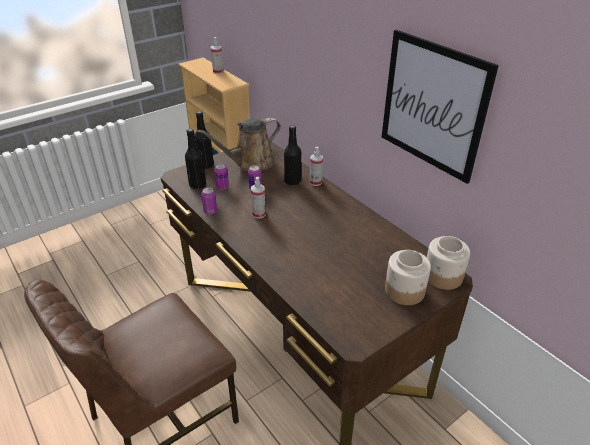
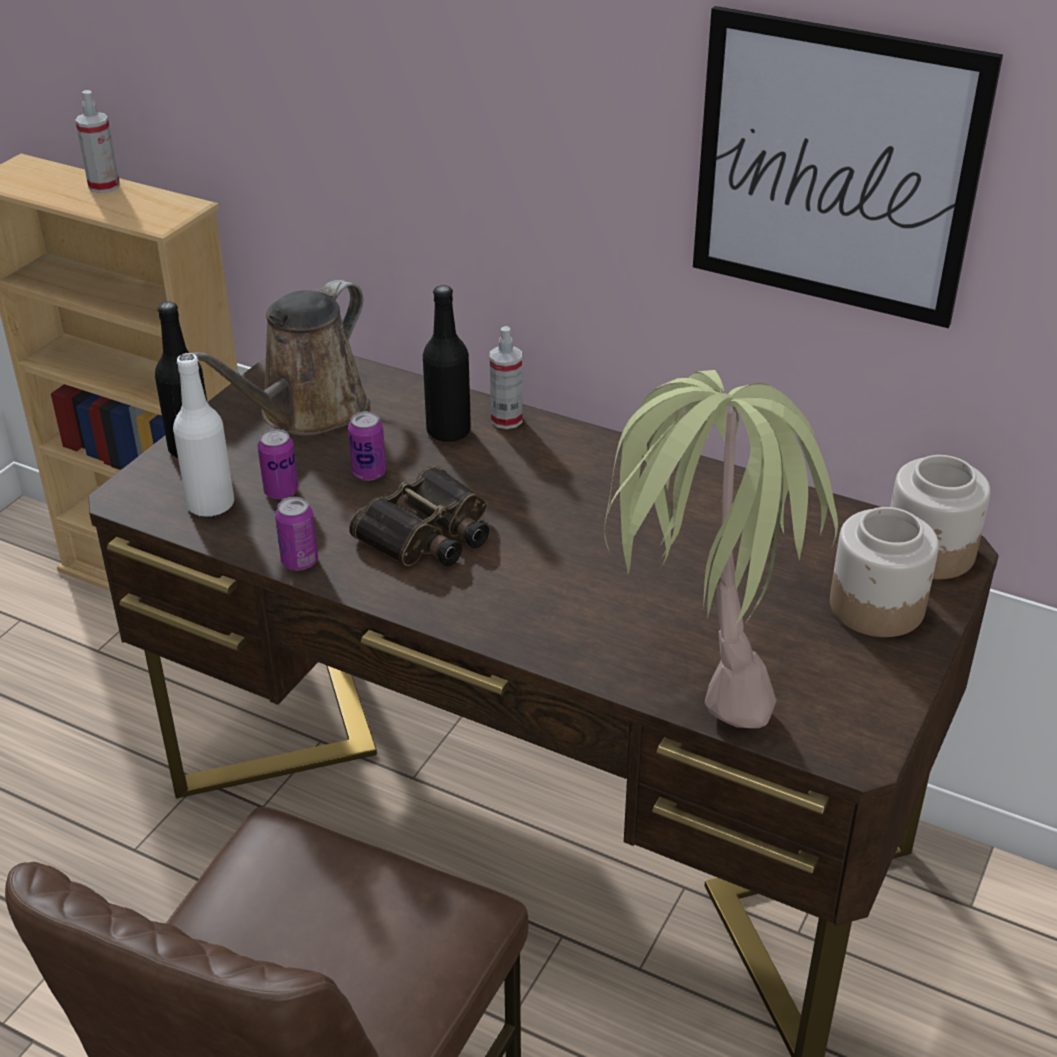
camera: 25 degrees left, 0 degrees up
black bottle [185,129,206,189] -> white bottle [173,353,234,516]
spray bottle [251,177,266,219] -> binoculars [349,466,489,567]
none -> potted plant [604,370,838,728]

